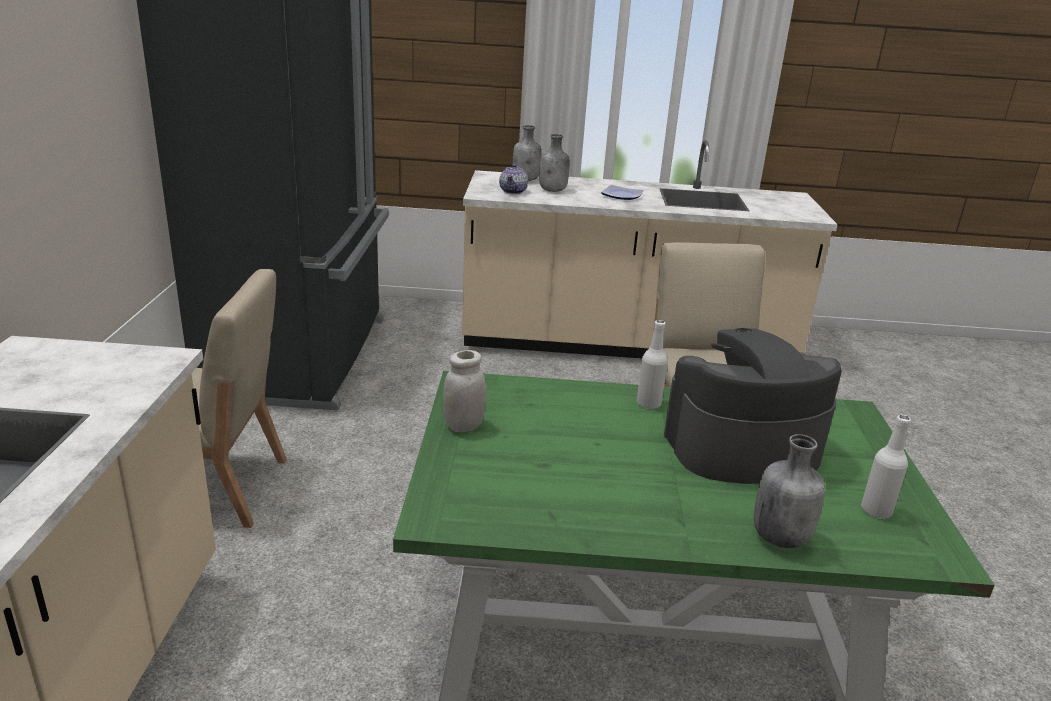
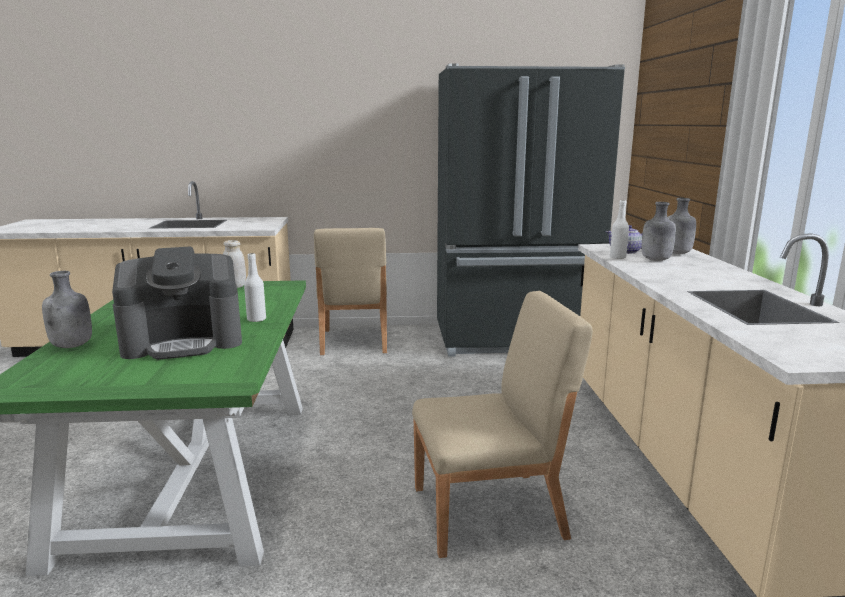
camera: 85 degrees right, 10 degrees down
plate [601,185,643,200] -> none
coffee machine [664,328,842,484] -> coffee machine turned 90 degrees clockwise [112,246,242,360]
white bottle [861,415,911,519] -> white bottle moved to [610,200,629,259]

